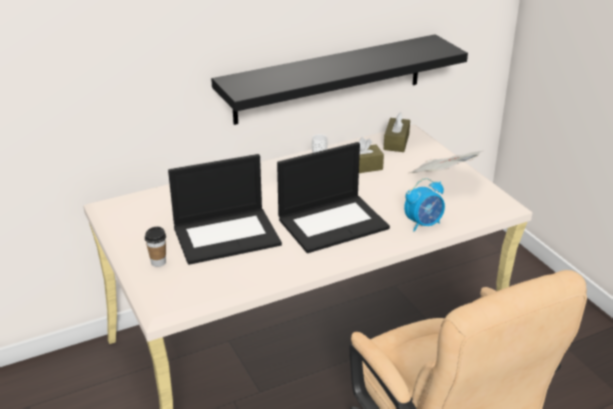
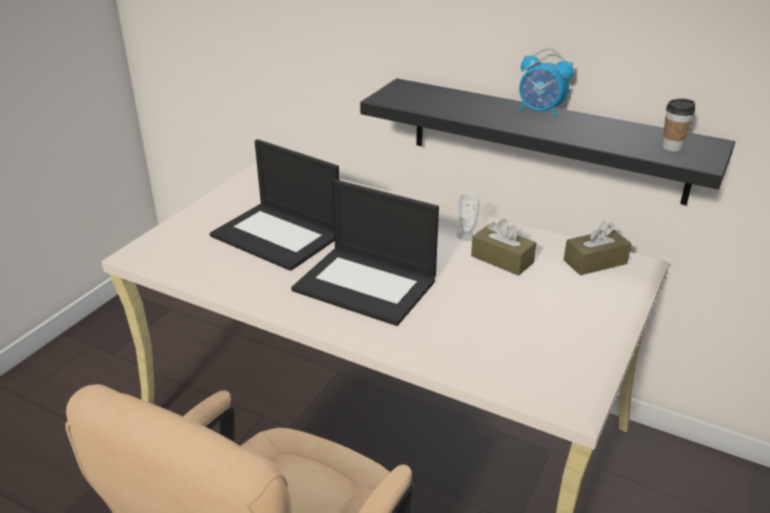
camera: 55 degrees right, 0 degrees up
cup [145,227,166,267] -> cup moved to [662,99,695,152]
alarm clock [404,178,445,231] -> alarm clock moved to [518,49,574,118]
newspaper [409,151,482,173] -> none

